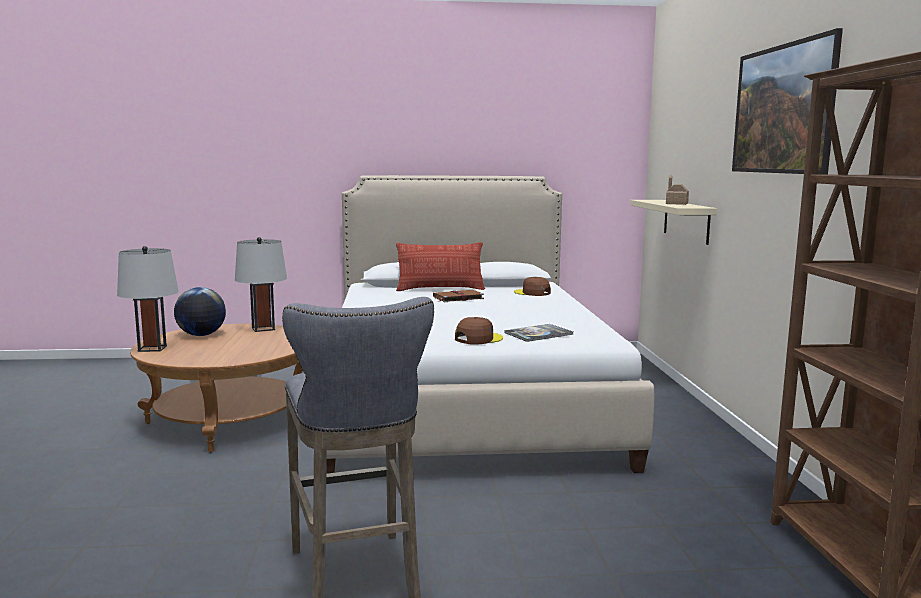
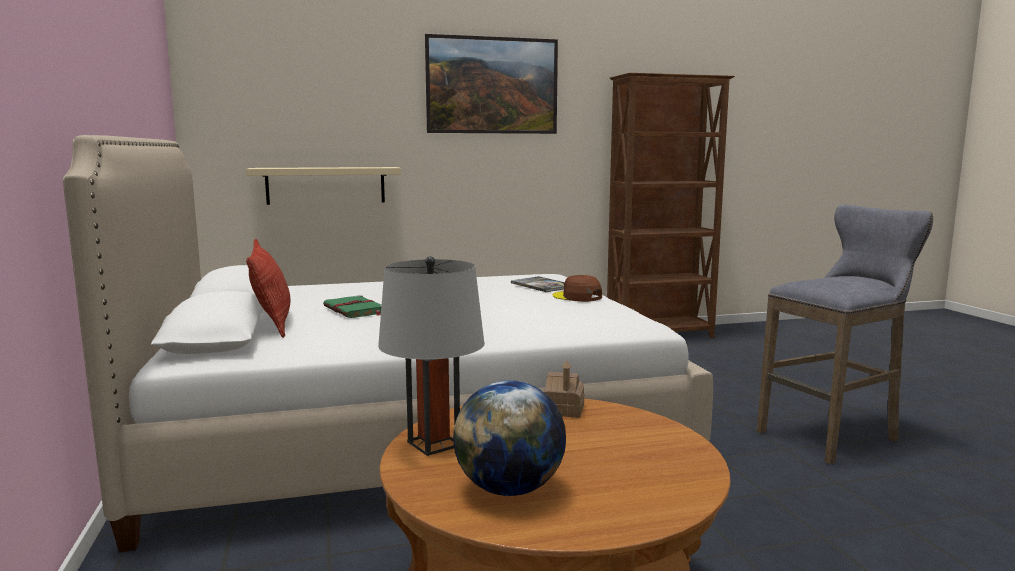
camera: 100 degrees left, 0 degrees up
grey table lamp [117,246,179,352] -> none
brown book [433,290,484,302] -> green book [323,295,382,318]
brown cap [514,277,551,296] -> none
toy house [666,174,689,205] -> toy house moved to [543,360,584,418]

